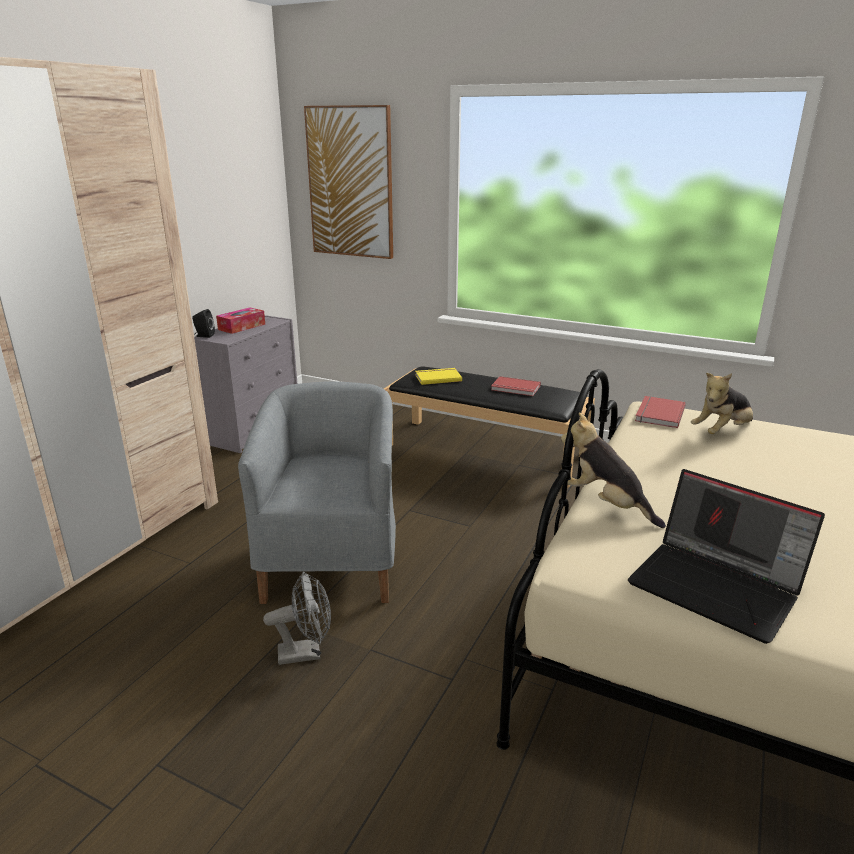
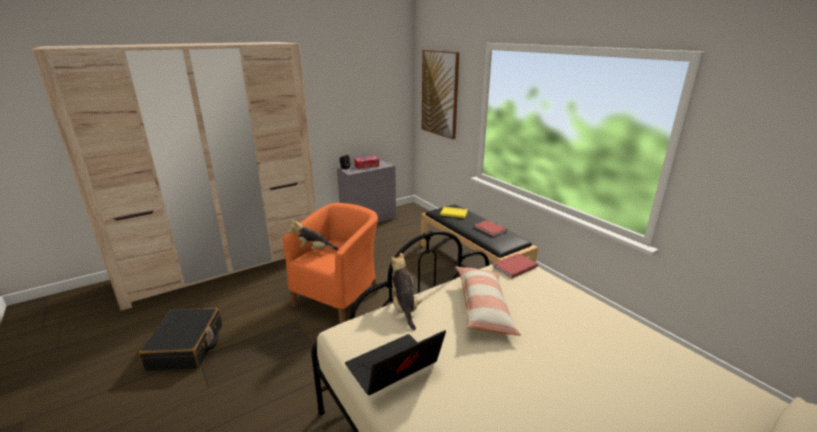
camera: 30 degrees right, 0 degrees up
grey armchair [238,381,396,604] -> orange armchair [283,203,379,324]
grey fan [263,572,331,665] -> none
laptop [628,469,825,644] -> laptop turned 75 degrees clockwise [345,330,446,395]
plush toy [691,373,753,434] -> plush toy moved to [287,219,338,250]
none -> black suitcase [139,308,222,371]
none -> pillow [455,266,521,336]

